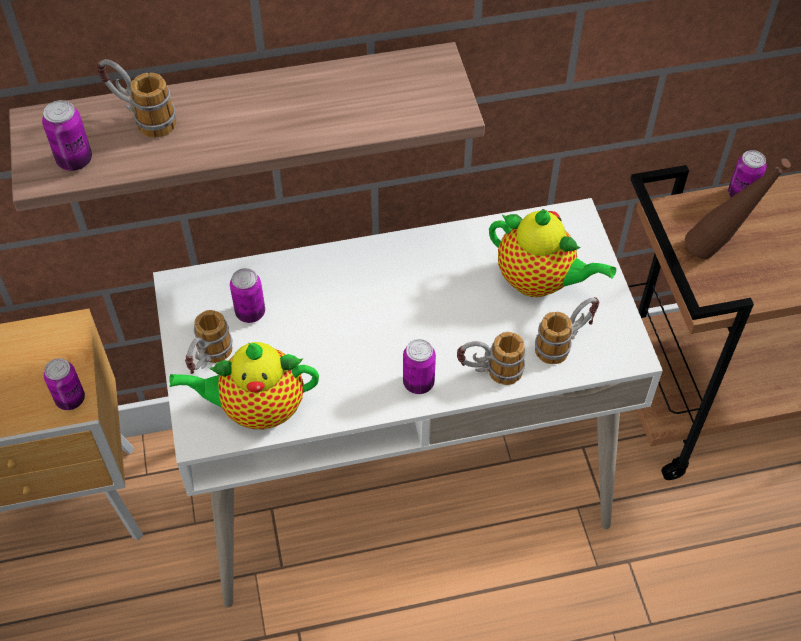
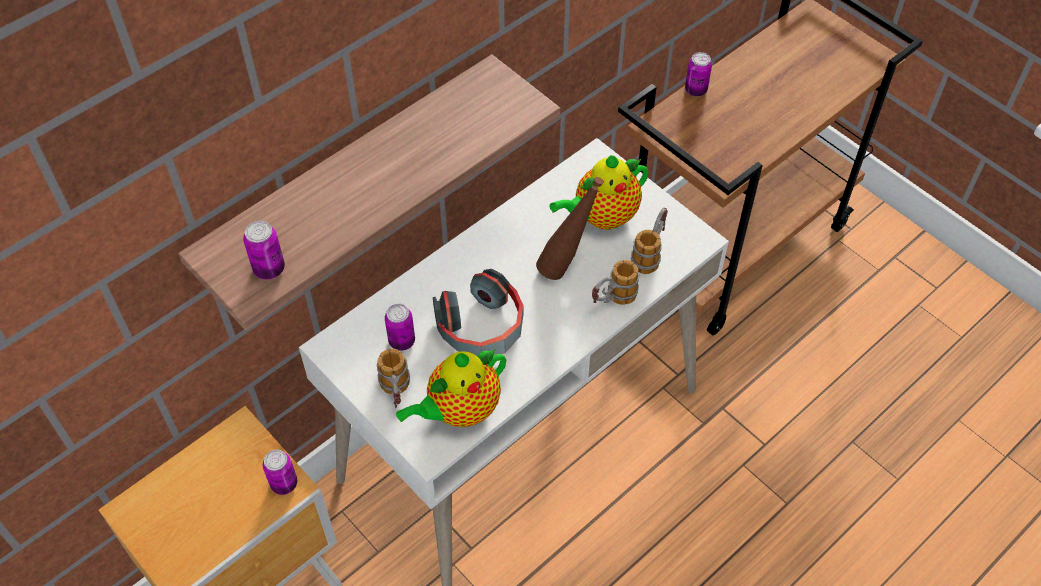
camera: 30 degrees left, 0 degrees up
mug [97,59,177,138] -> none
can [403,339,436,394] -> none
teapot [489,209,616,297] -> teapot turned 150 degrees clockwise [550,155,649,230]
brown bottle [685,158,791,259] -> brown bottle moved to [536,177,604,280]
none -> headphones [433,269,523,356]

